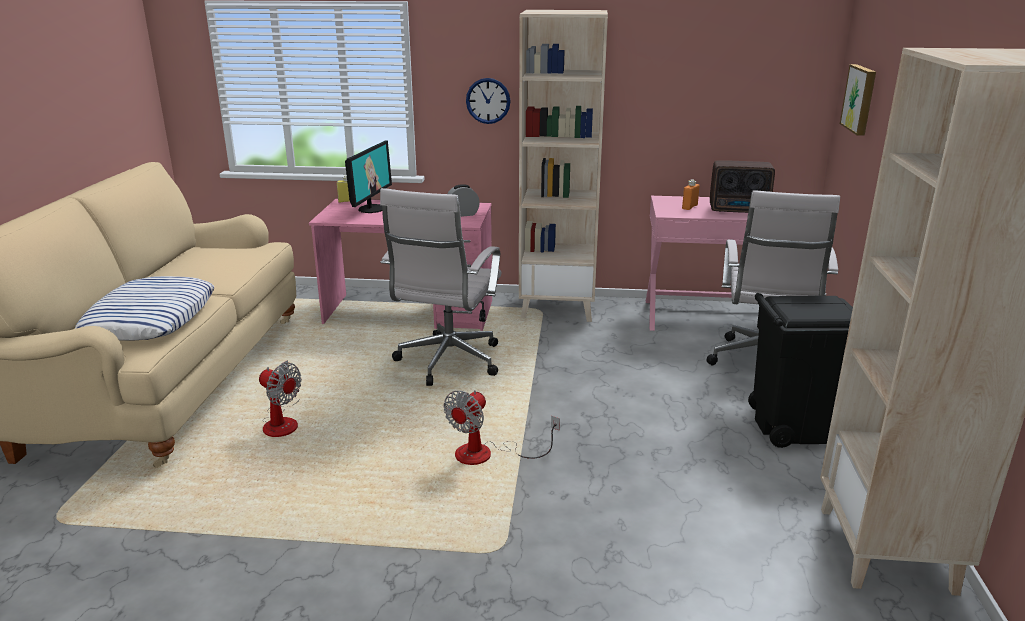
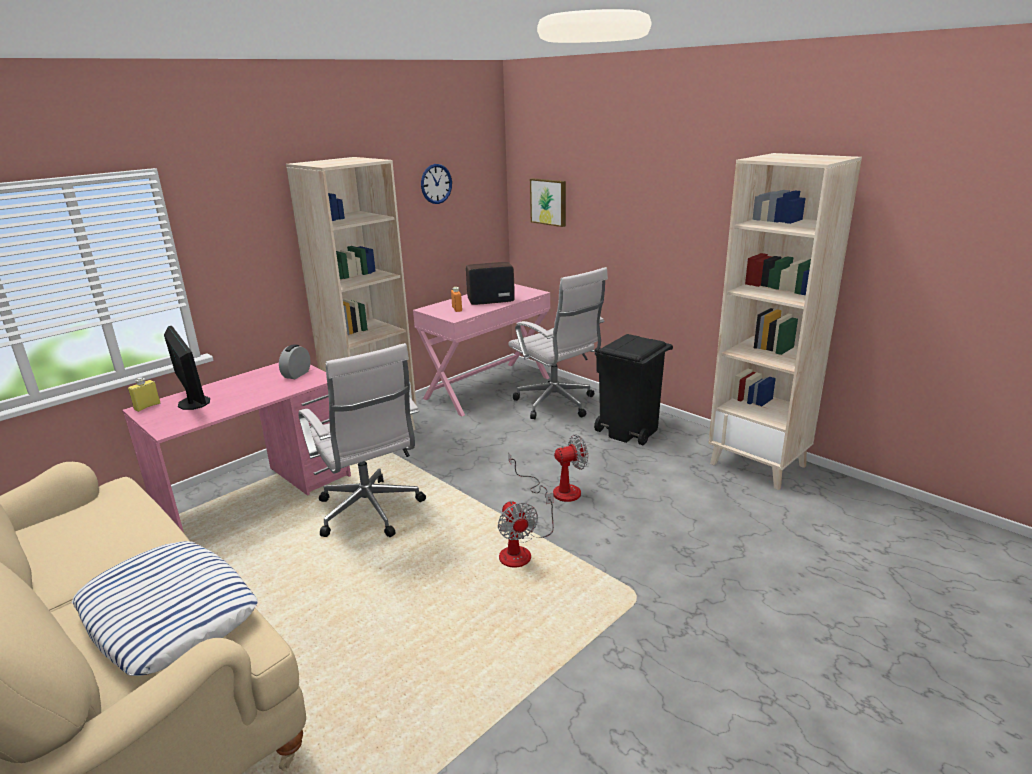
camera: 50 degrees left, 0 degrees up
fan [259,360,302,437] -> fan moved to [509,434,588,502]
wall clock [466,78,511,124] -> wall clock moved to [421,164,452,204]
radio [710,160,775,213] -> radio turned 150 degrees counterclockwise [466,262,515,305]

